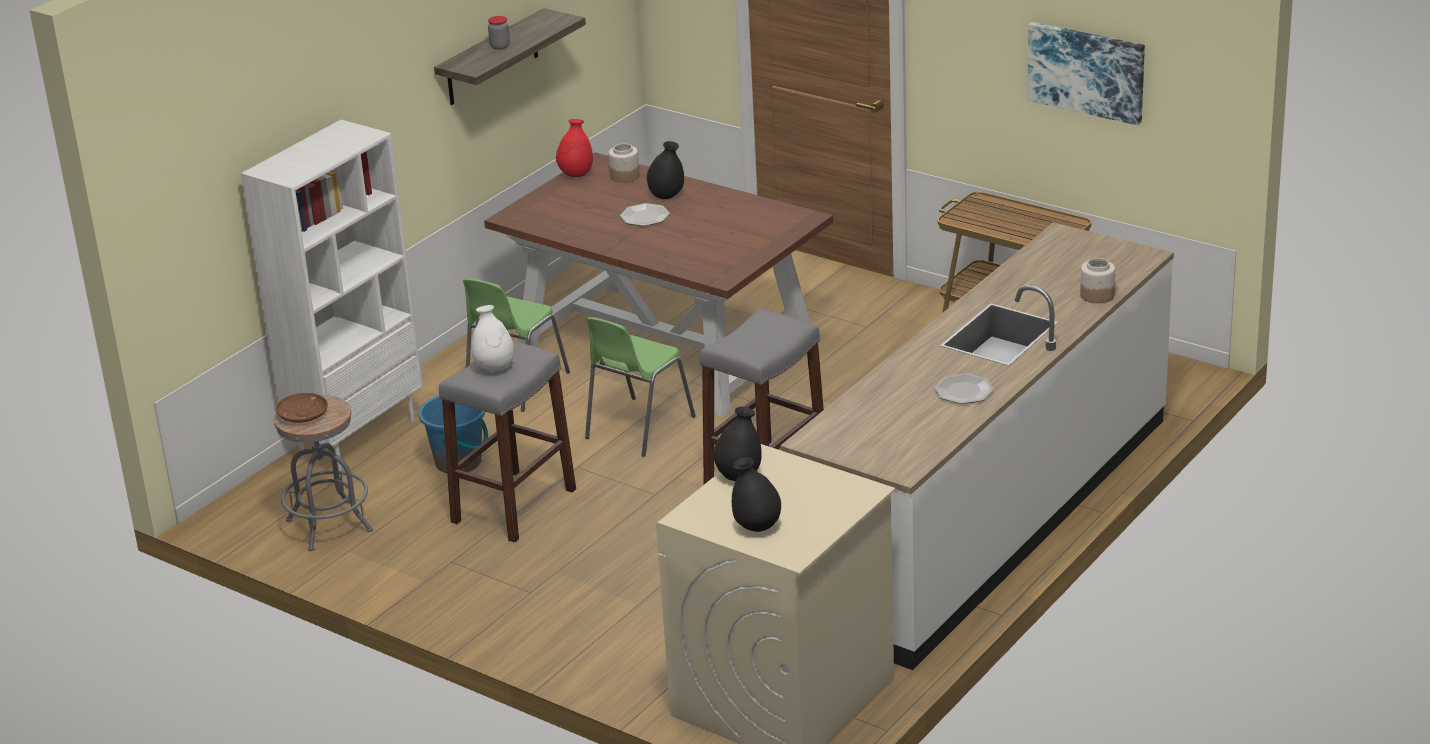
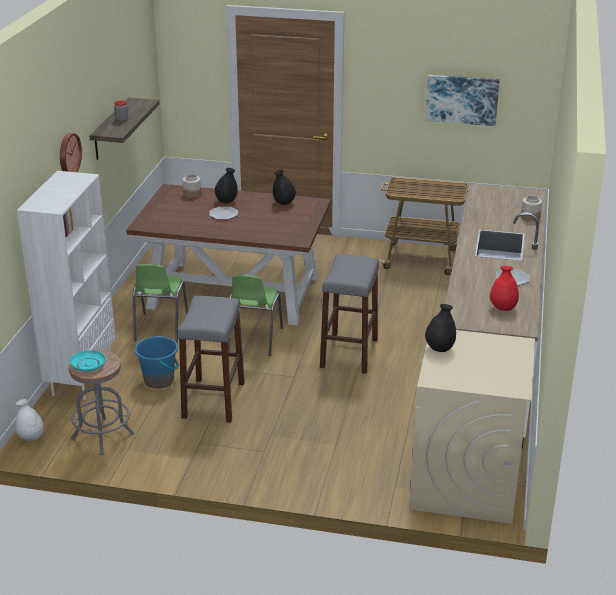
camera: 25 degrees left, 0 degrees up
brown plate [276,393,328,423] -> turquoise plate [70,350,106,371]
white vase [471,305,514,371] -> white vase moved to [15,399,44,441]
red vase [556,119,593,177] -> red vase moved to [490,266,519,311]
black vase [732,457,781,532] -> black vase moved to [273,170,296,205]
none -> wall clock [60,133,82,172]

